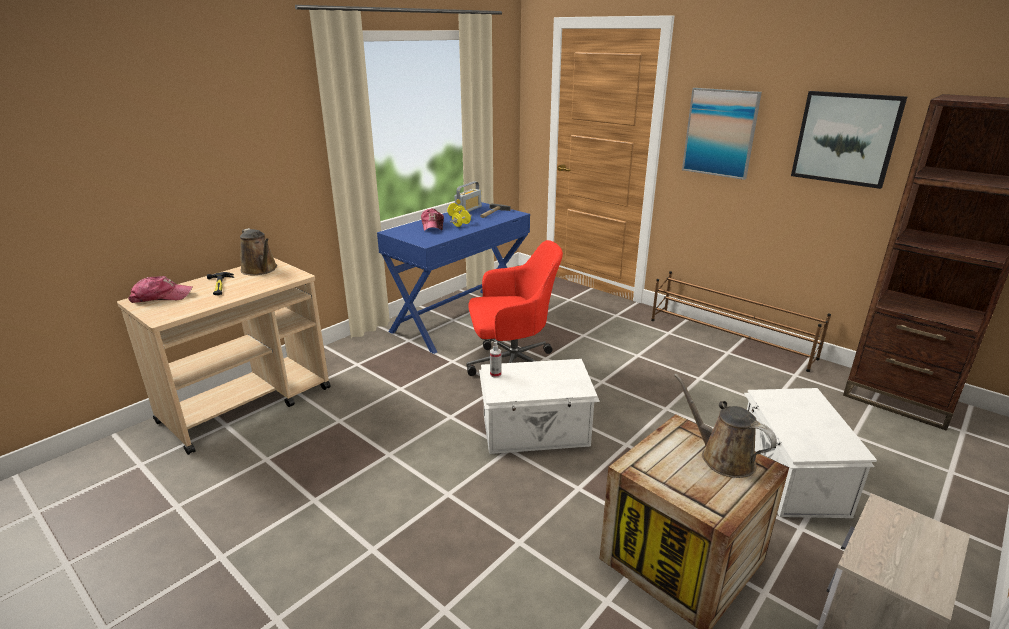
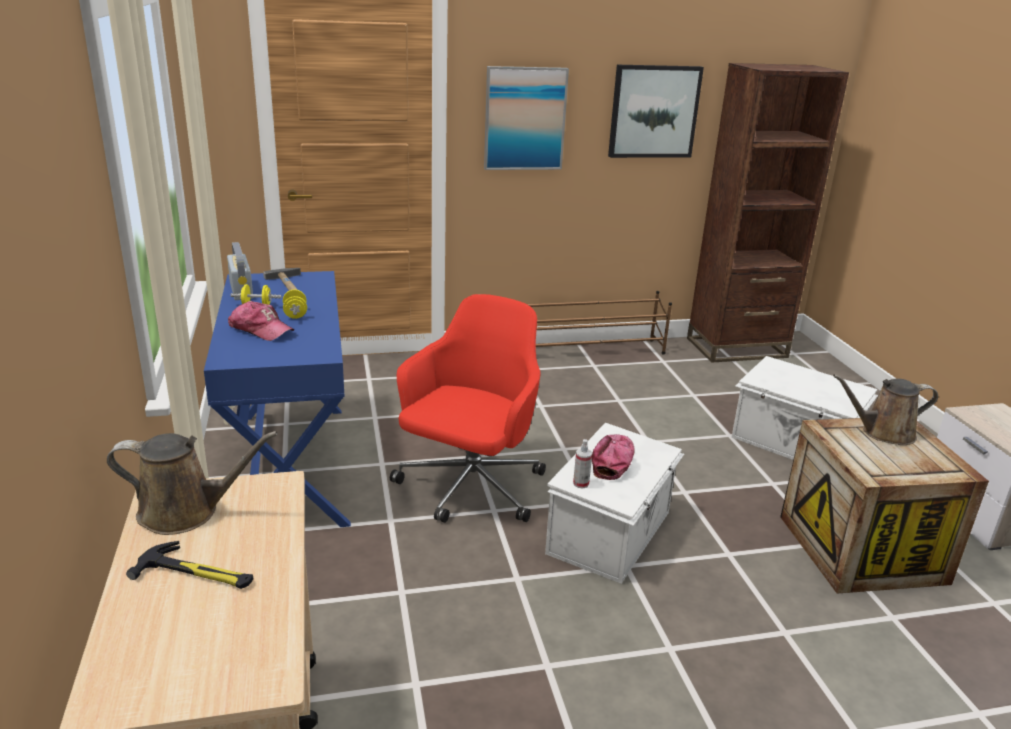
camera: 55 degrees left, 0 degrees up
cap [128,276,192,303] -> cap moved to [592,434,635,480]

